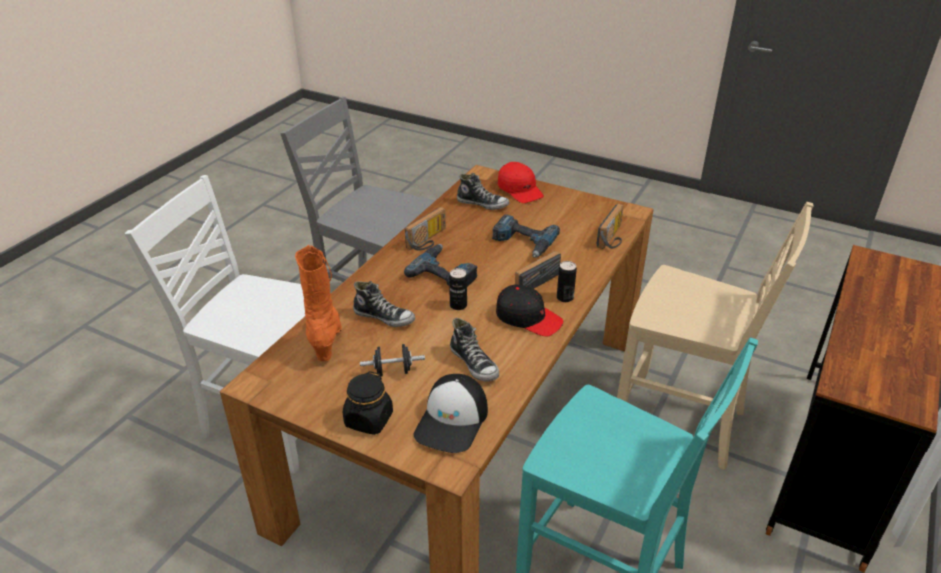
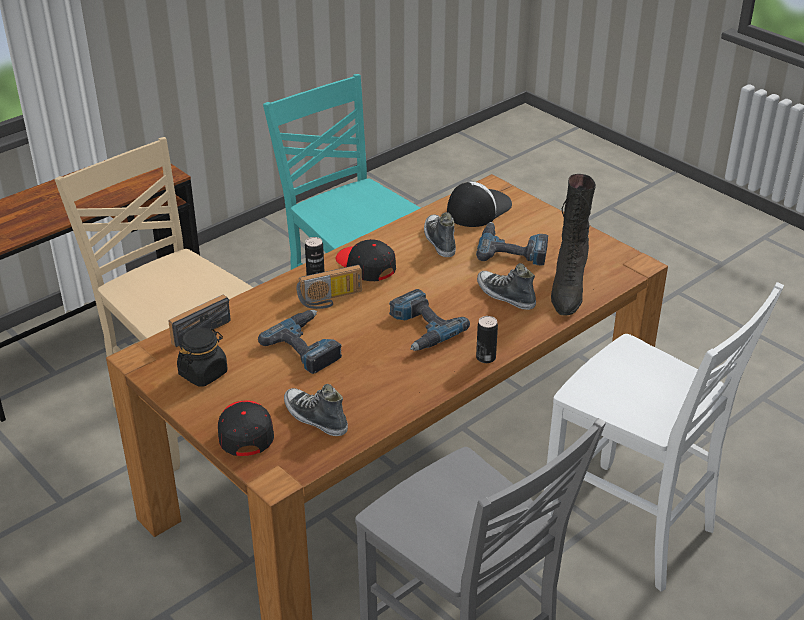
camera: 160 degrees left, 0 degrees up
orange boot [295,245,342,361] -> black boot [551,174,596,315]
black jar [343,371,393,435] -> black jar moved to [177,328,228,387]
black dumbbell [360,344,425,377] -> power drill [476,222,548,266]
radio [405,207,446,251] -> none
can [449,268,467,310] -> can moved to [476,316,498,363]
red cap [498,162,544,203] -> black cap [218,400,274,456]

